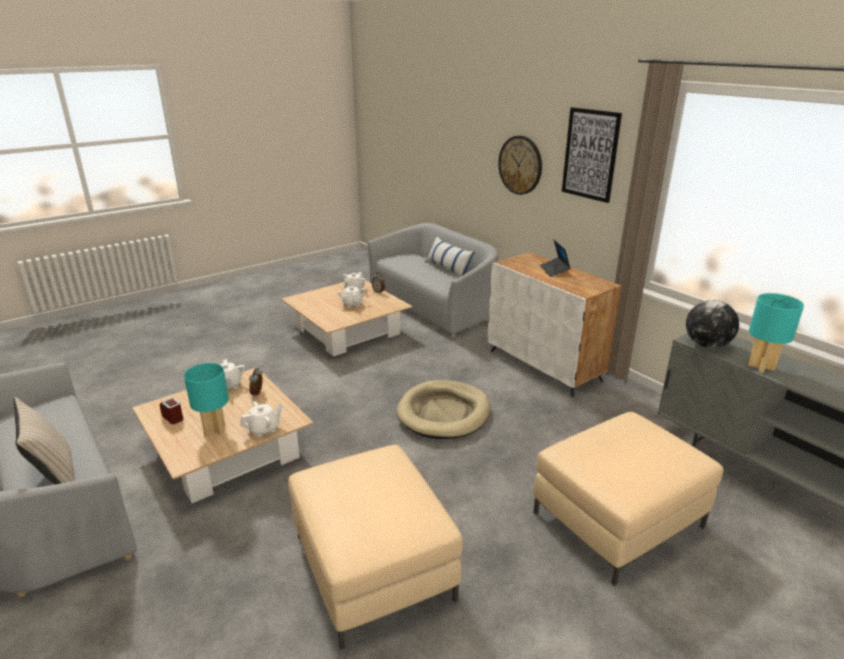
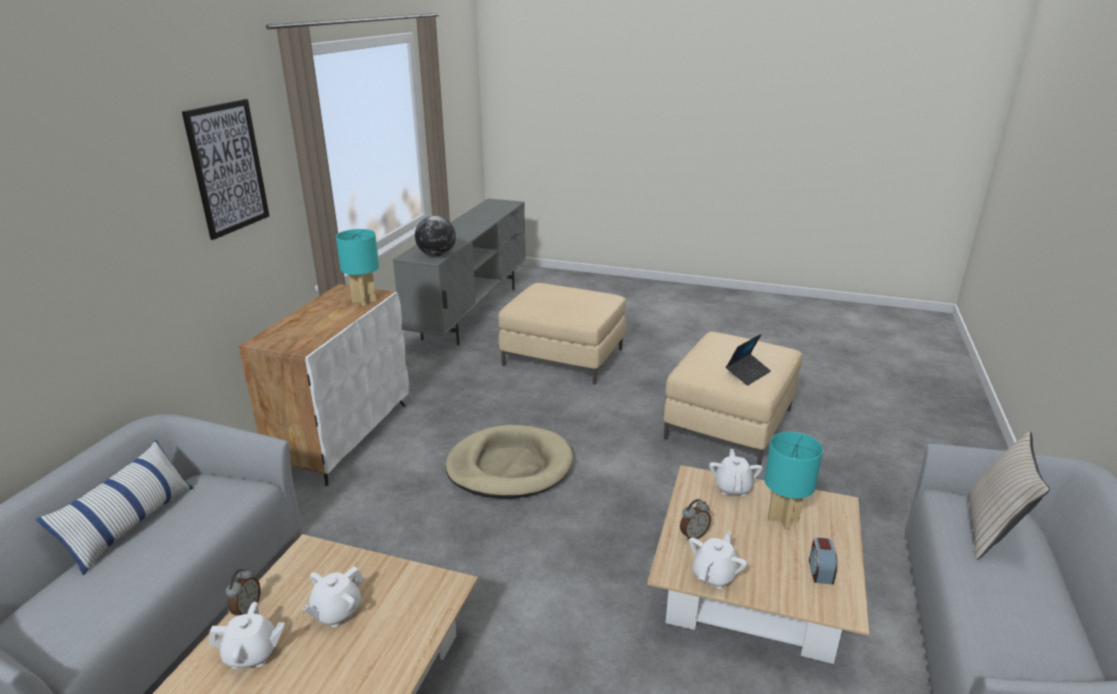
camera: 125 degrees left, 0 degrees up
white teapot [240,401,283,437] -> white teapot turned 75 degrees clockwise [709,449,763,496]
wall clock [498,136,542,195] -> none
laptop [540,239,571,277] -> laptop moved to [726,334,771,386]
turquoise table lamp [748,293,804,373] -> turquoise table lamp moved to [336,229,379,306]

